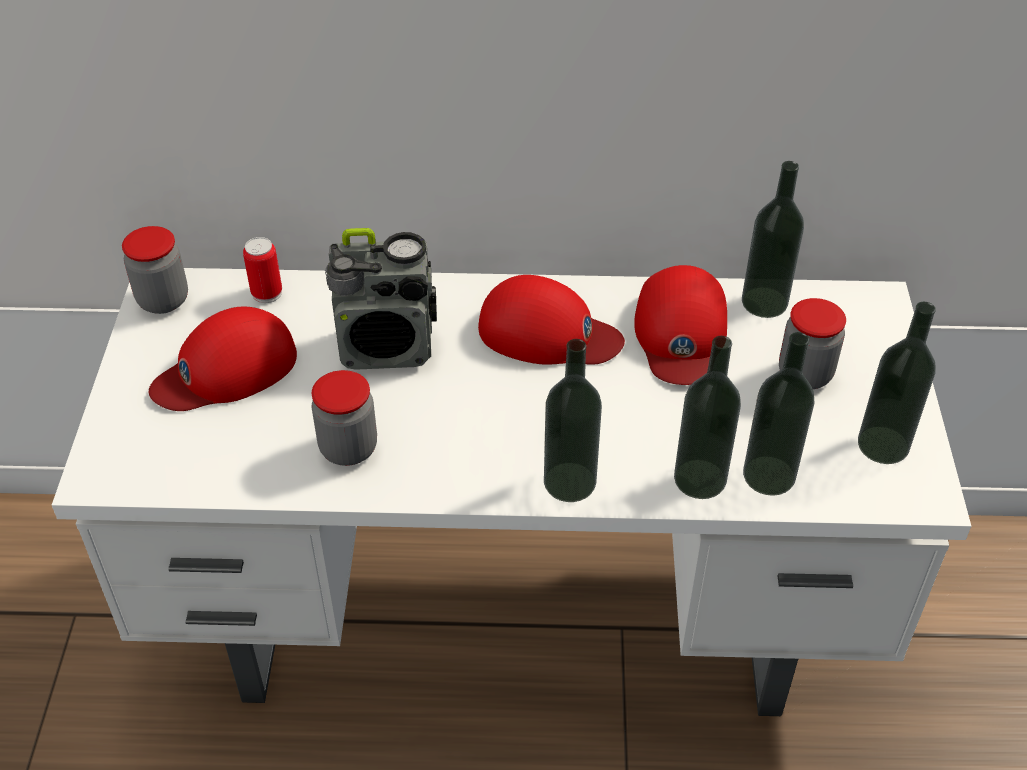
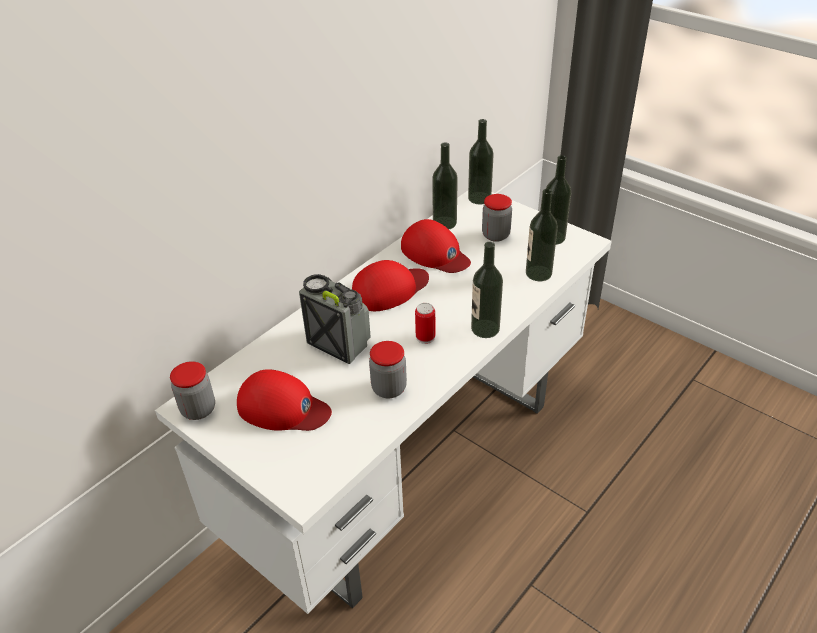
camera: 50 degrees left, 5 degrees down
red cap [149,306,297,411] -> red cap turned 75 degrees counterclockwise [237,369,332,431]
can [243,237,282,303] -> can moved to [415,303,435,344]
radio [325,228,437,370] -> radio turned 90 degrees counterclockwise [299,274,371,364]
bottle [674,336,741,499] -> bottle moved to [468,119,494,204]

